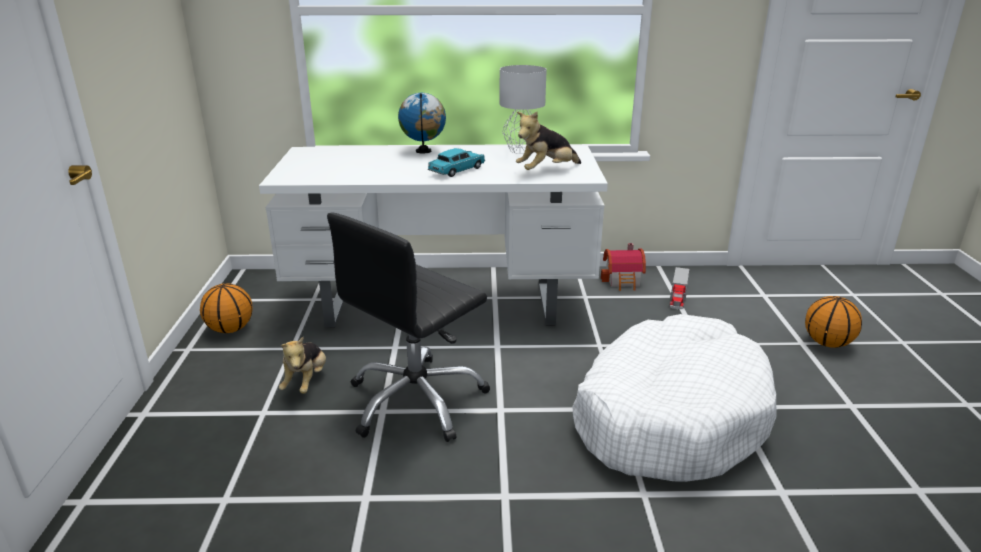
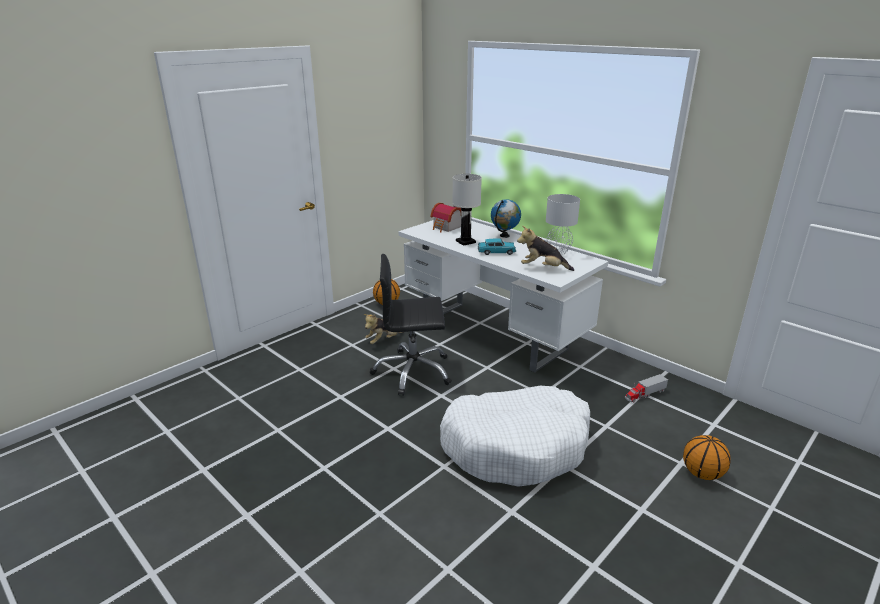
camera: 45 degrees right, 0 degrees up
toy house [601,243,646,291] -> toy house moved to [431,203,461,232]
none -> white table lamp [452,174,482,246]

